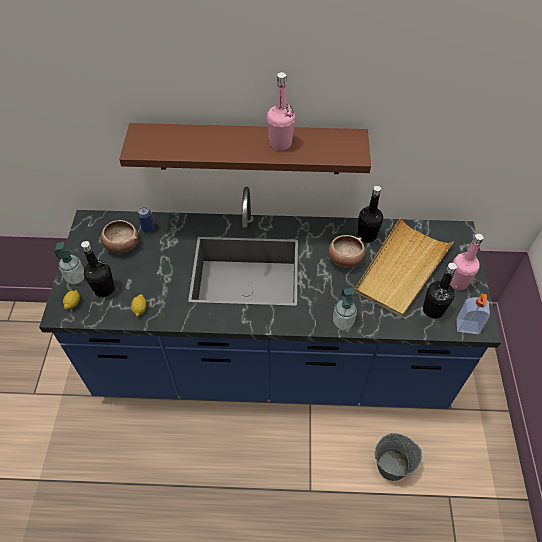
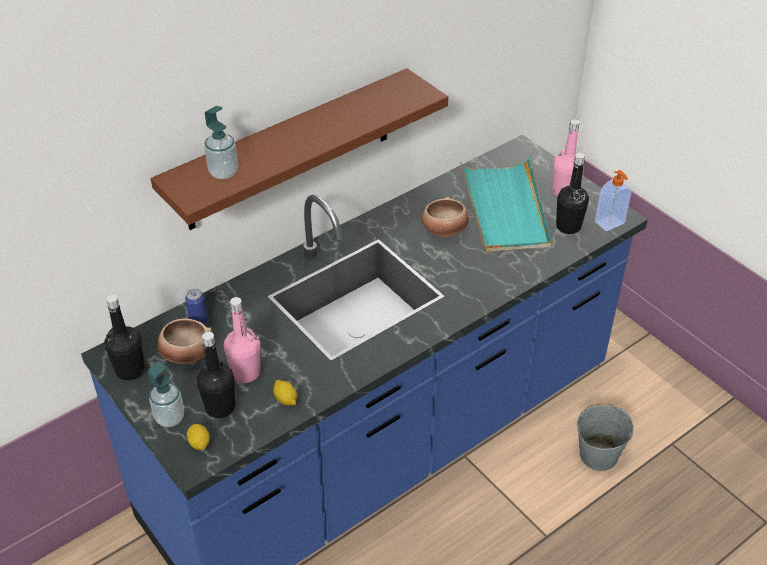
camera: 40 degrees left, 10 degrees down
pink bottle [267,72,295,150] -> pink bottle moved to [224,297,260,383]
soap dispenser [333,288,357,330] -> soap dispenser moved to [204,106,238,179]
beige tray [354,217,454,317] -> turquoise tray [460,157,551,253]
black bottle [358,186,383,243] -> black bottle moved to [104,295,145,380]

